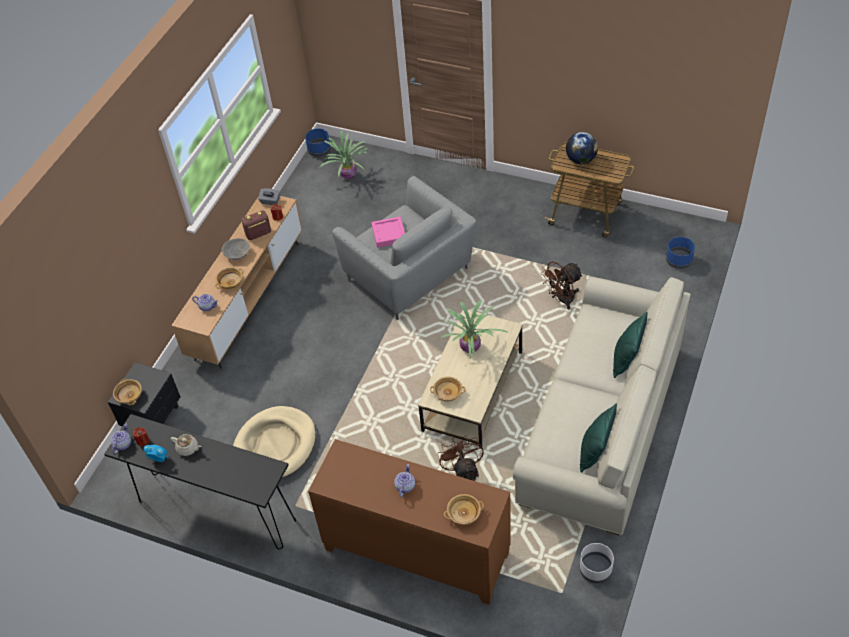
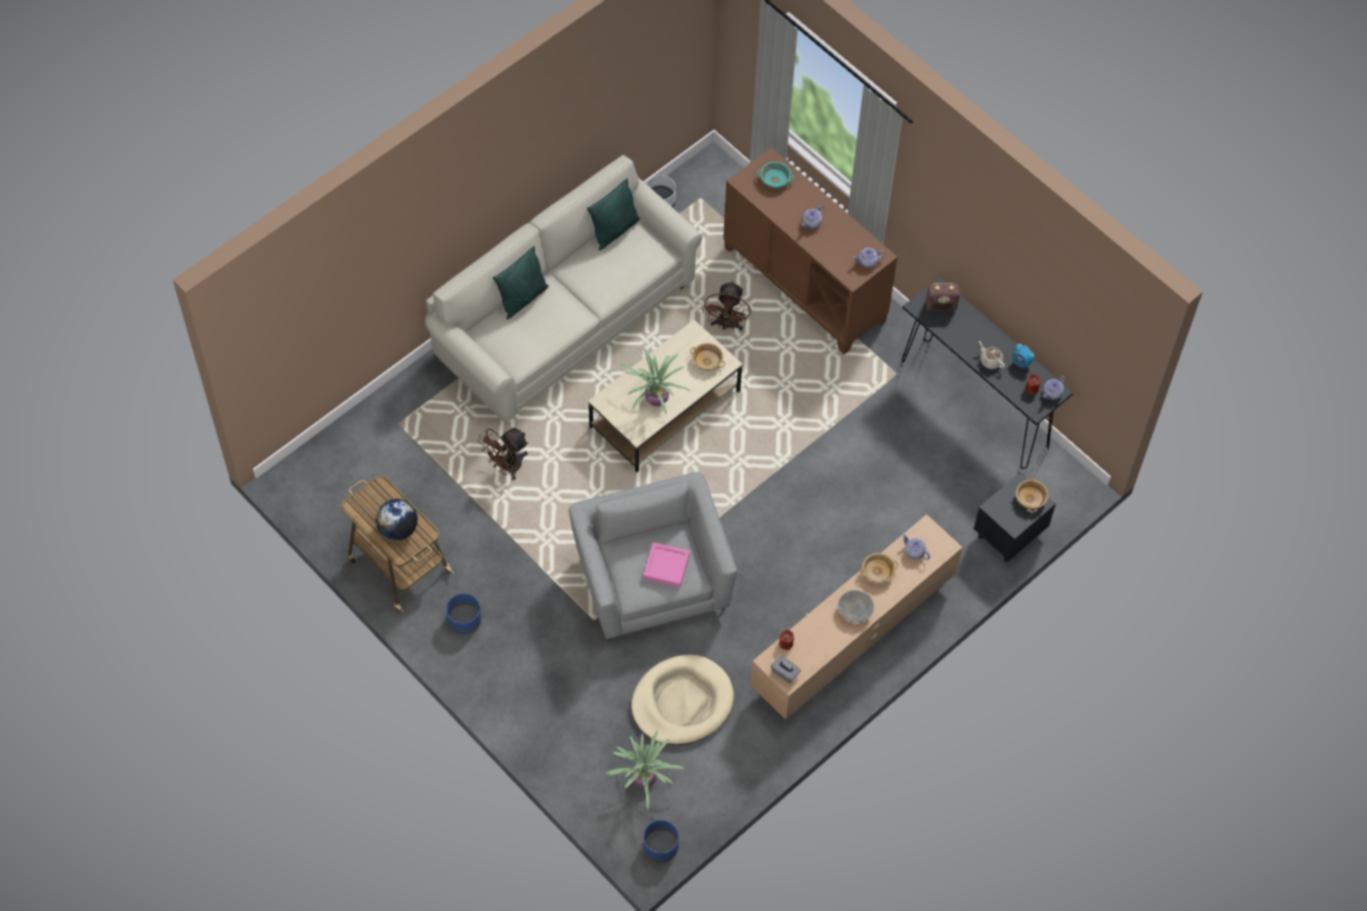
camera: 160 degrees left, 10 degrees up
beige dog bed [233,406,316,478] -> beige dog bed moved to [631,655,734,745]
radio [242,210,271,240] -> radio moved to [926,283,960,310]
beige bowl [444,494,484,525] -> turquoise bowl [757,162,795,188]
brown fan [541,261,583,309] -> brown fan turned 150 degrees clockwise [478,428,529,480]
blue planter [666,237,695,269] -> blue planter moved to [446,593,481,634]
none -> teapot [853,248,885,268]

